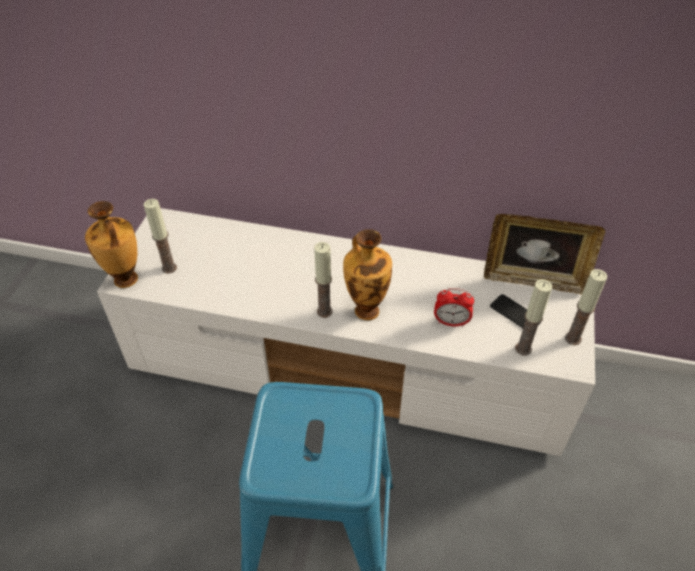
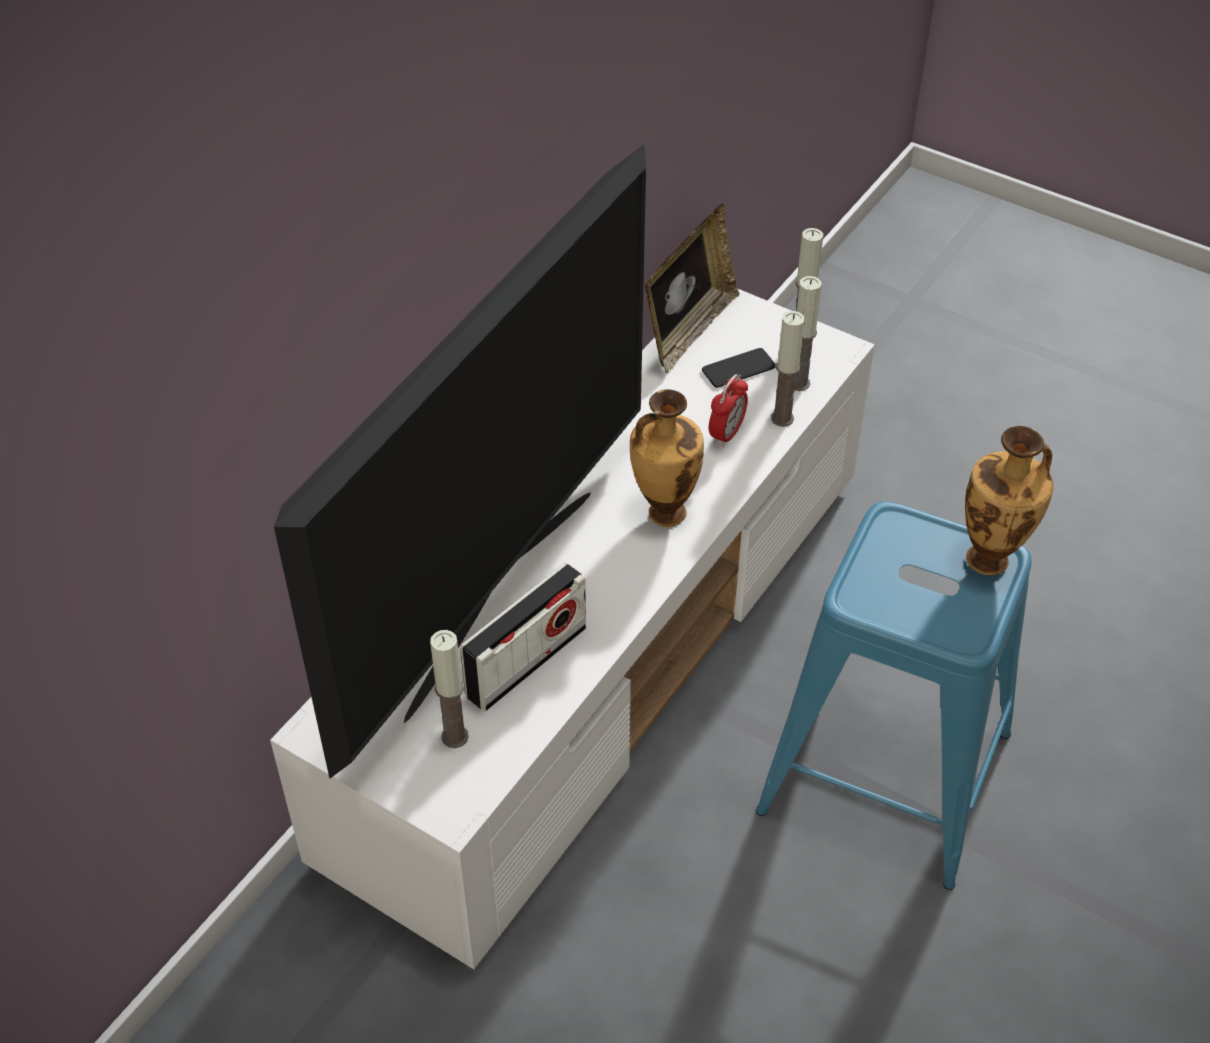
camera: 70 degrees left, 0 degrees up
vase [85,201,138,288] -> vase moved to [965,426,1053,575]
candle [314,242,333,318] -> candle moved to [771,311,805,427]
none -> television [274,144,646,779]
none -> radio [460,563,586,711]

